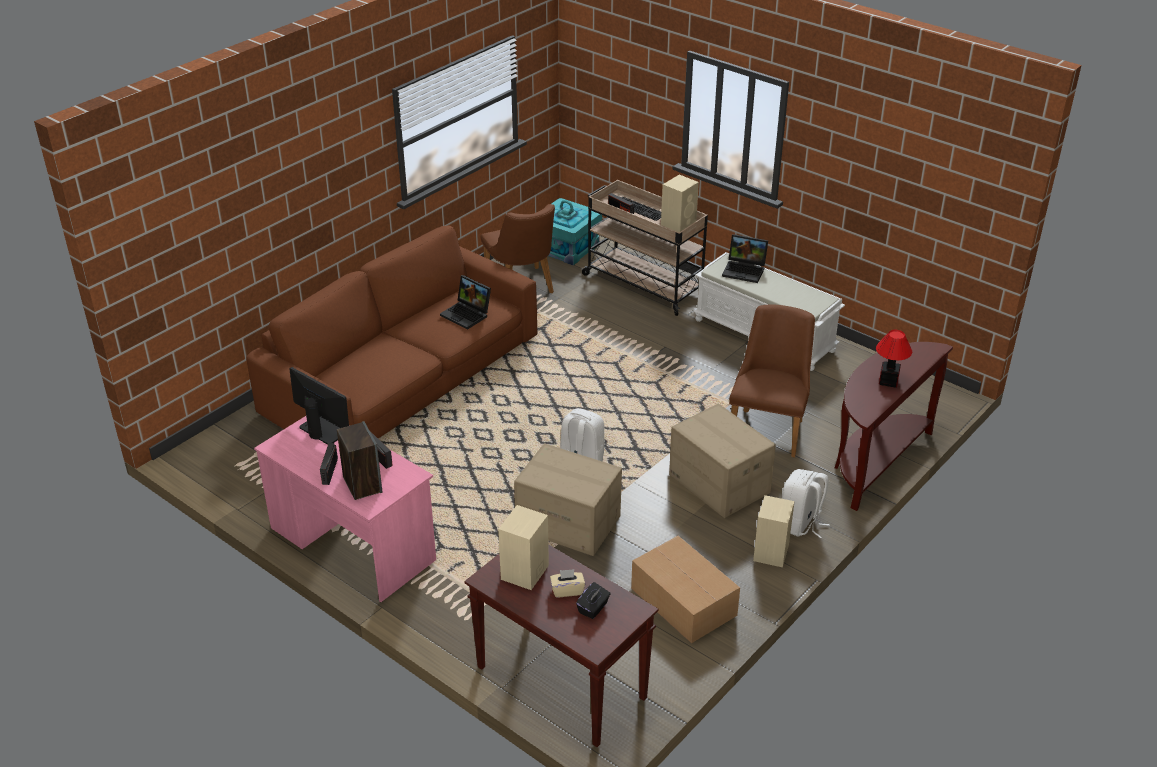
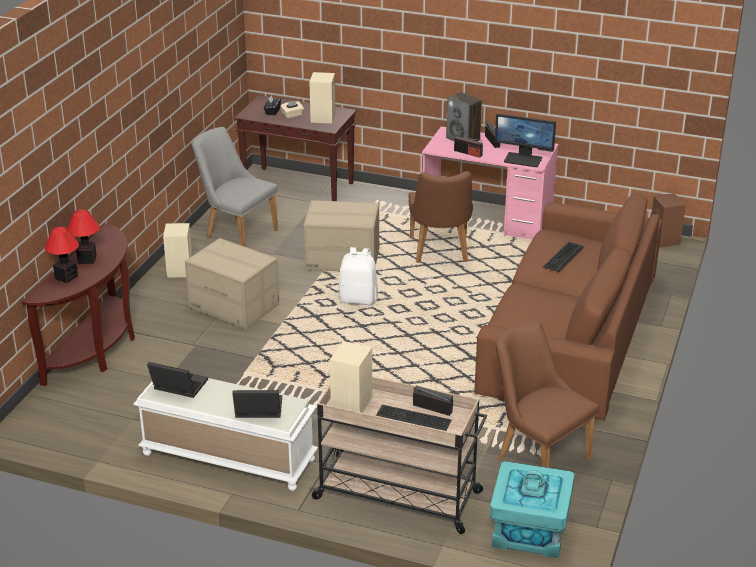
camera: 160 degrees right, 5 degrees down
laptop [440,275,491,330] -> laptop moved to [147,362,208,398]
cardboard box [631,536,740,643] -> grey chair [191,127,278,247]
brown chair [729,305,815,458] -> brown chair moved to [408,171,473,263]
white backpack [782,469,830,538] -> none
none -> table lamp [45,227,79,283]
none -> keyboard [543,242,585,272]
none -> brown speaker [651,193,686,248]

